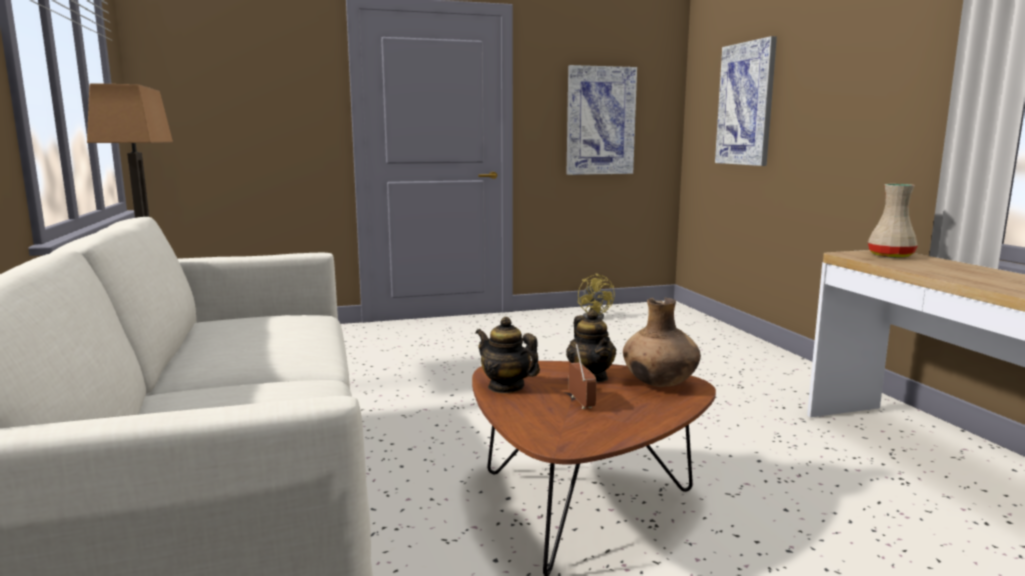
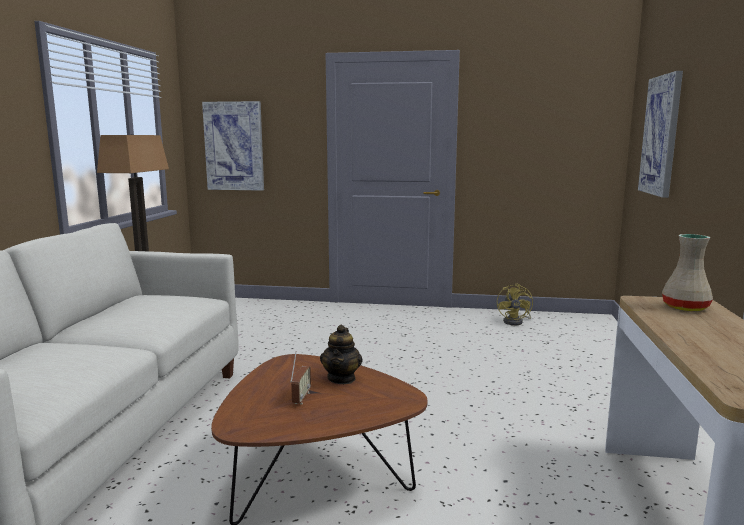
camera: 25 degrees right, 0 degrees up
teapot [476,317,540,393] -> none
picture [567,65,637,175] -> picture moved to [202,101,264,191]
brown vase [623,298,701,387] -> none

